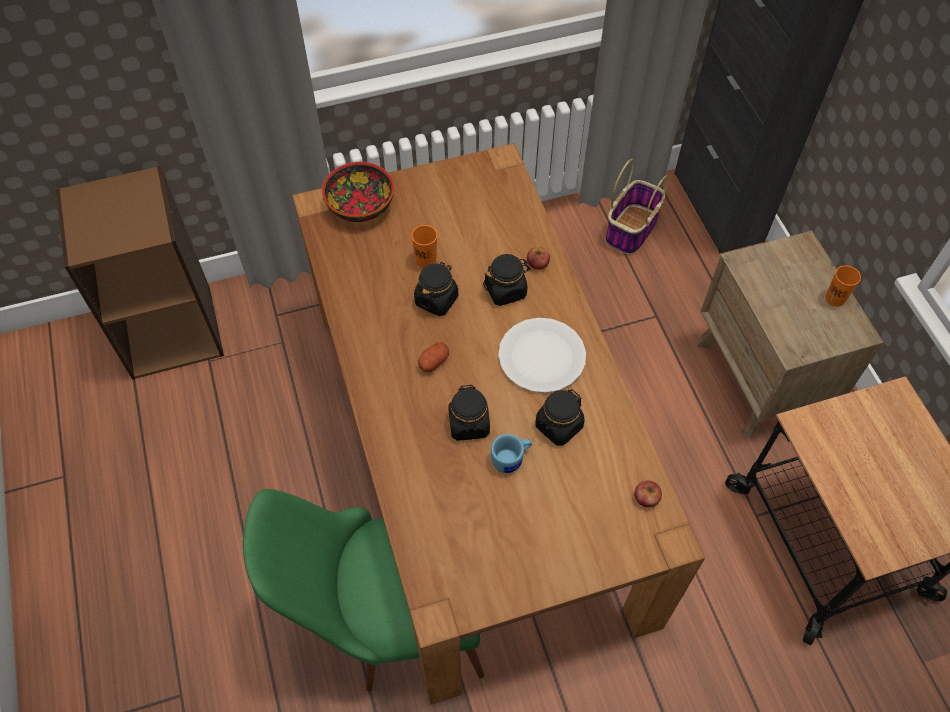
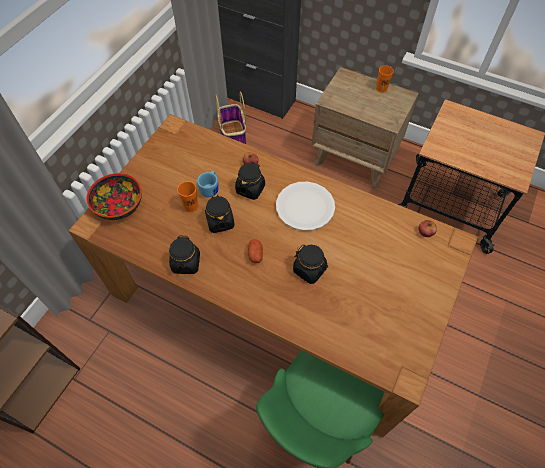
camera: 45 degrees left, 0 degrees up
blue mug [491,434,532,473] -> blue mug moved to [197,171,219,197]
black jar [535,389,584,446] -> black jar moved to [169,235,200,274]

